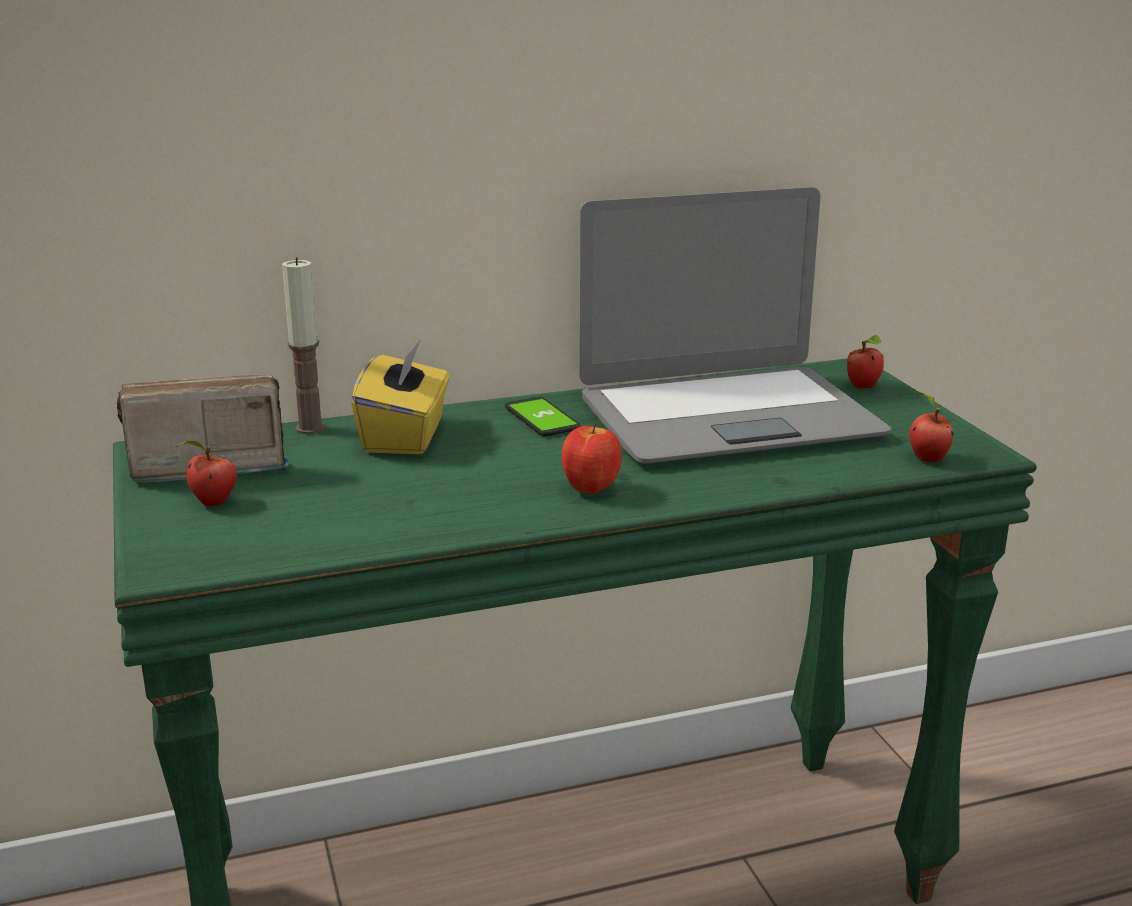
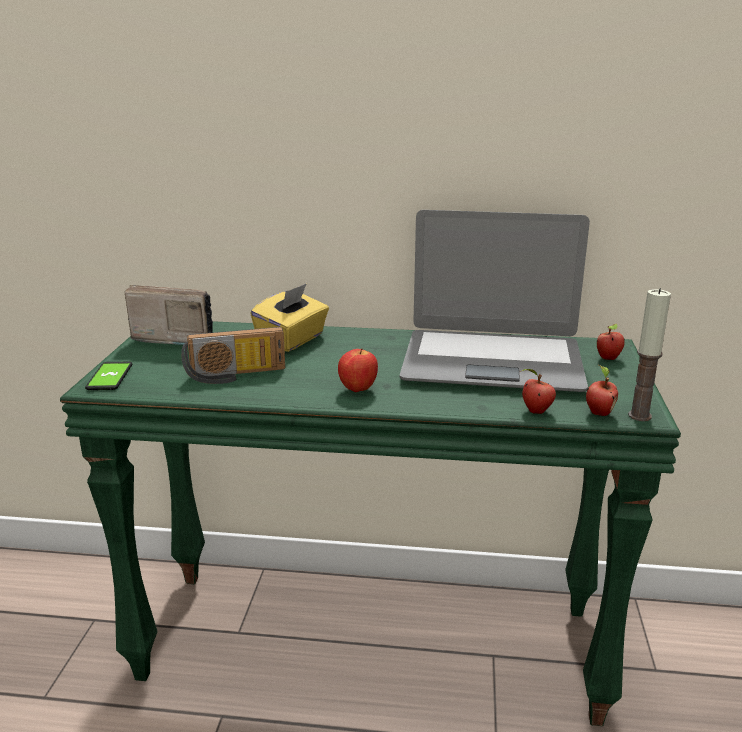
camera: 25 degrees right, 0 degrees up
apple [175,441,237,506] -> apple moved to [522,369,556,414]
candle [282,258,325,434] -> candle moved to [628,288,671,421]
phone [505,397,581,436] -> phone moved to [85,362,132,390]
none -> radio [181,327,285,384]

